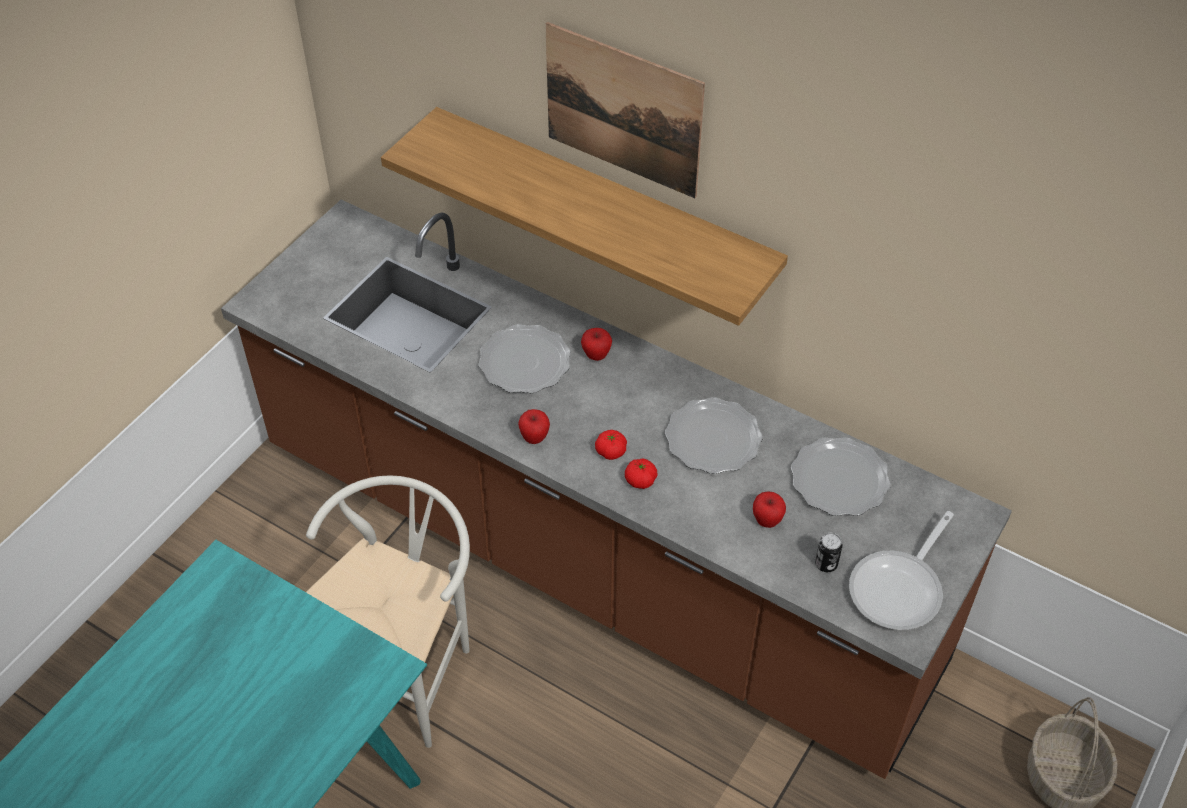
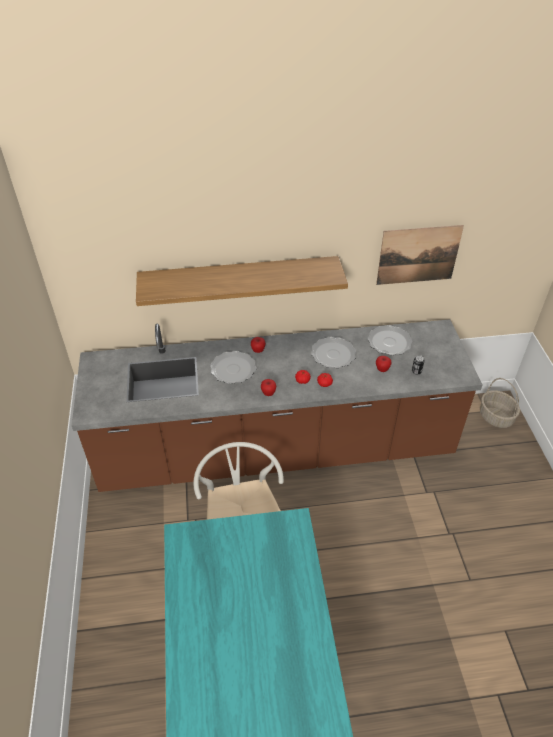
camera: 40 degrees left, 5 degrees down
picture [545,22,705,198] -> picture moved to [376,225,464,285]
frying pan [849,511,954,630] -> none

